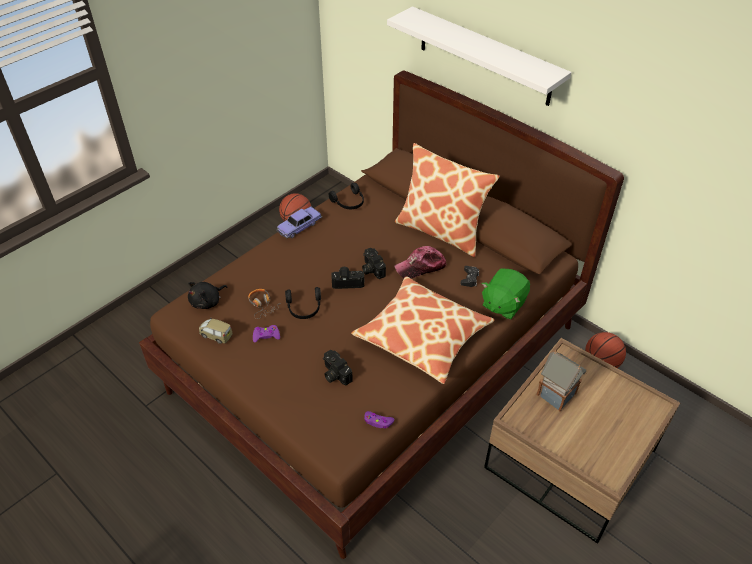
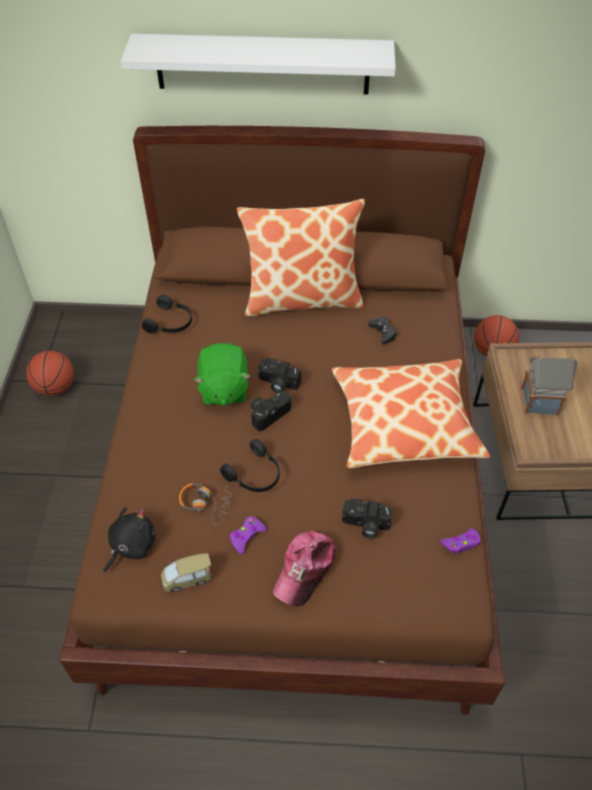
camera: 40 degrees left, 5 degrees up
black plush toy [188,282,227,309] -> black plush toy turned 150 degrees counterclockwise [104,507,155,573]
toy car [276,206,323,238] -> none
cap [394,246,447,278] -> cap moved to [273,531,336,607]
green plush toy [482,268,530,319] -> green plush toy moved to [194,343,250,406]

